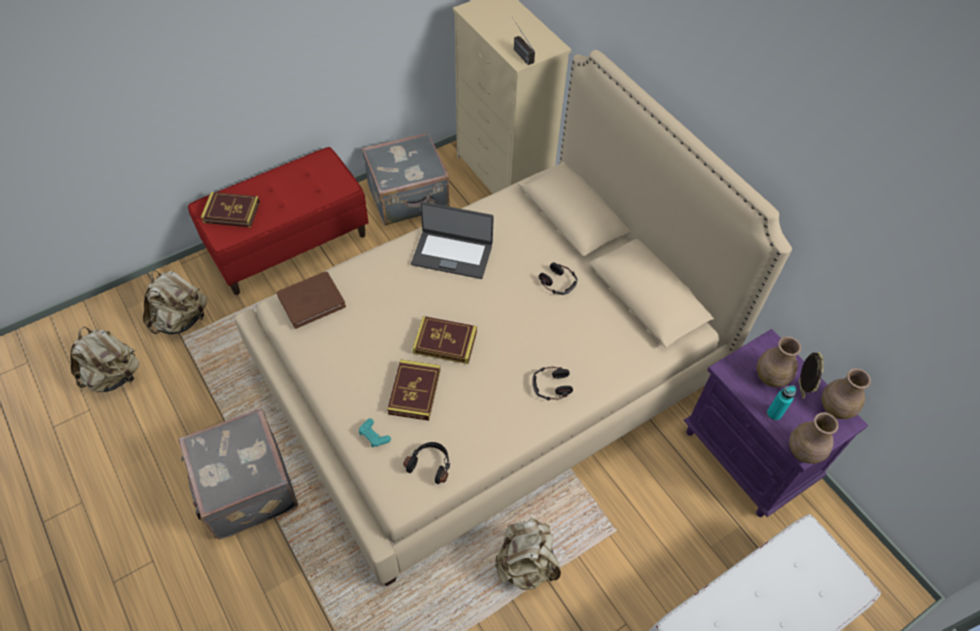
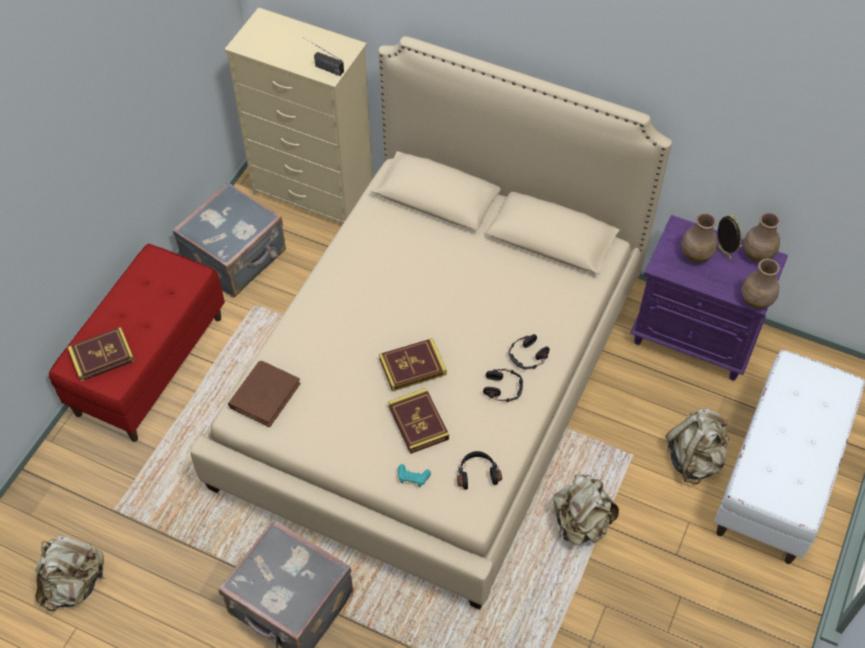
camera: 30 degrees left, 0 degrees up
beige backpack [143,270,207,334] -> beige backpack moved to [666,409,729,484]
laptop [411,202,494,279] -> none
headphones [539,262,578,295] -> headphones moved to [483,369,523,402]
turquoise bottle [767,385,797,421] -> none

